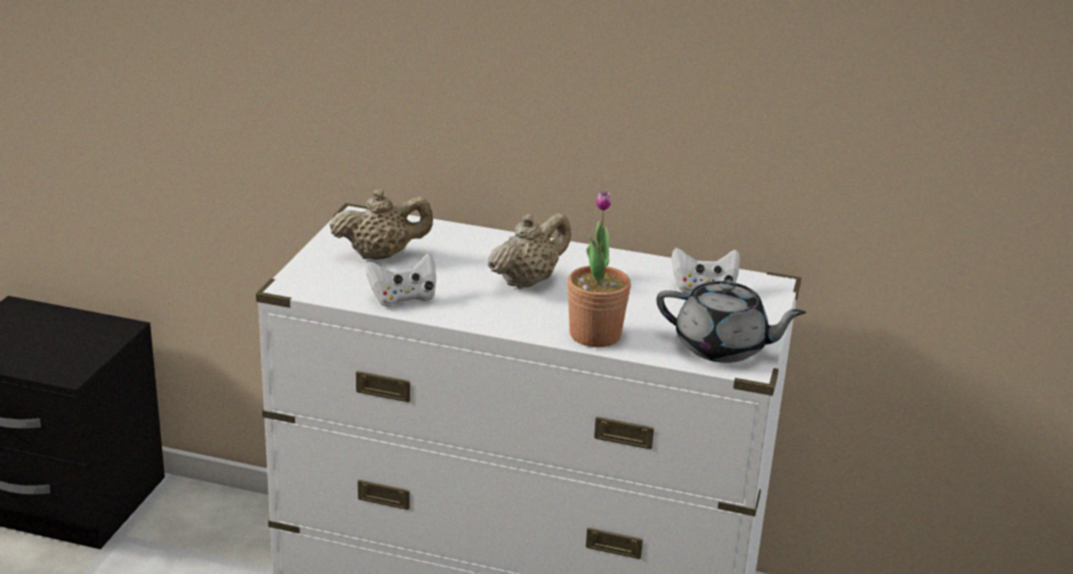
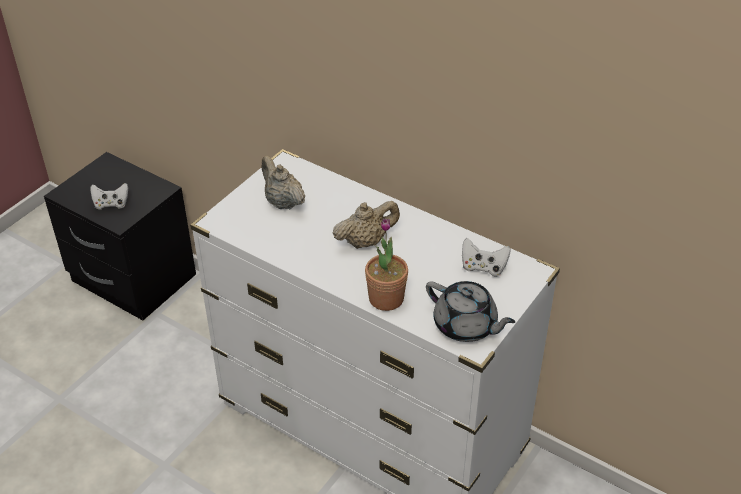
camera: 20 degrees right, 15 degrees up
beige teapot [329,189,433,260] -> beige teapot turned 135 degrees counterclockwise [261,156,305,209]
white game controller [365,253,436,307] -> white game controller moved to [90,183,128,210]

